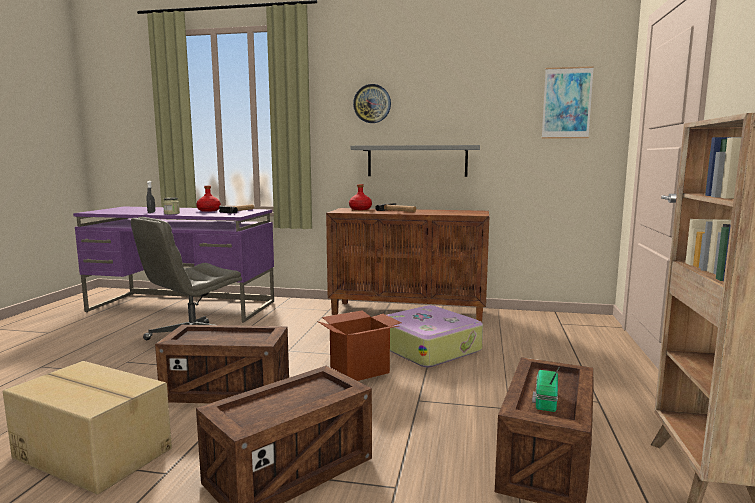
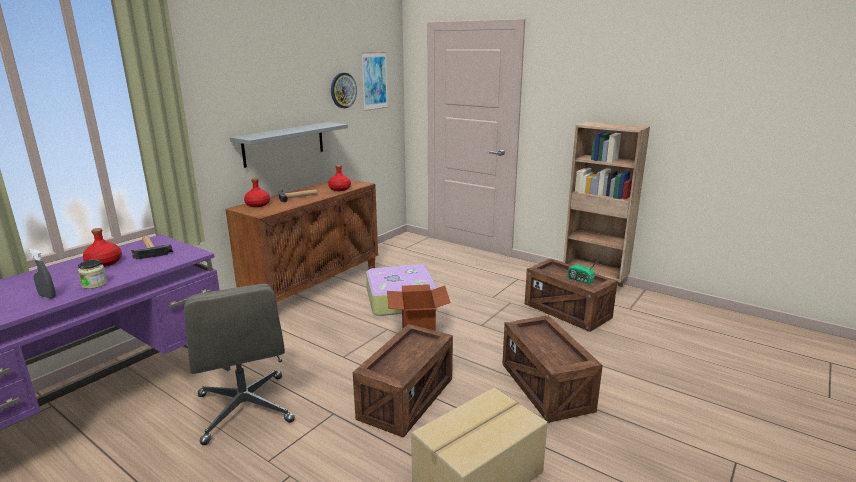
camera: 65 degrees left, 10 degrees up
wall clock [353,84,391,123] -> wall clock moved to [331,73,357,108]
none -> red bottle [328,165,351,191]

